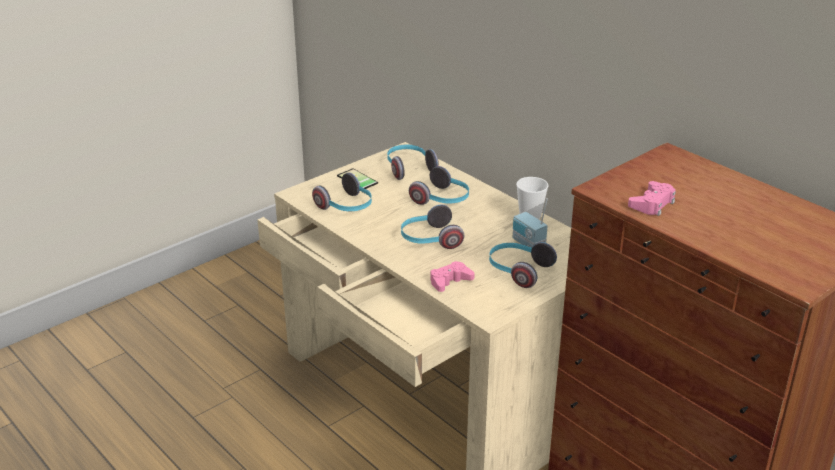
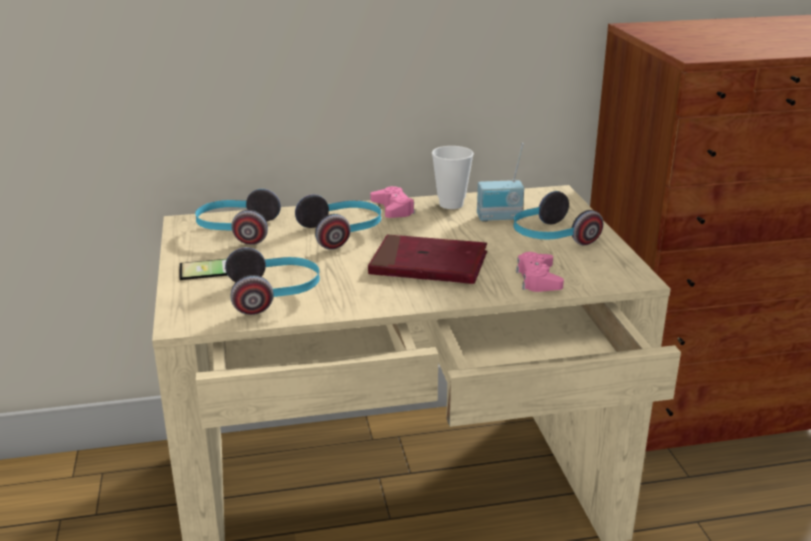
camera: 60 degrees left, 5 degrees down
headphones [401,205,464,249] -> red book [368,234,487,284]
pink game controller [628,181,676,216] -> pink game controller moved to [370,186,415,218]

